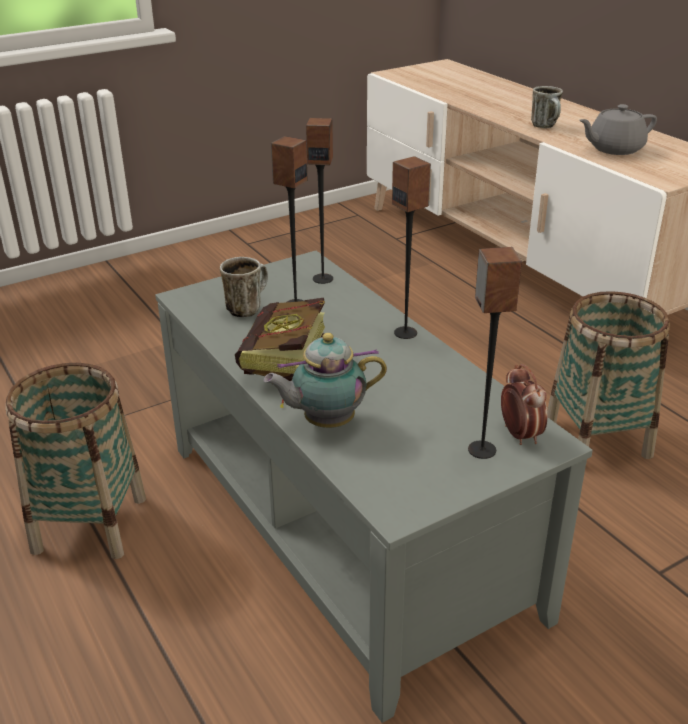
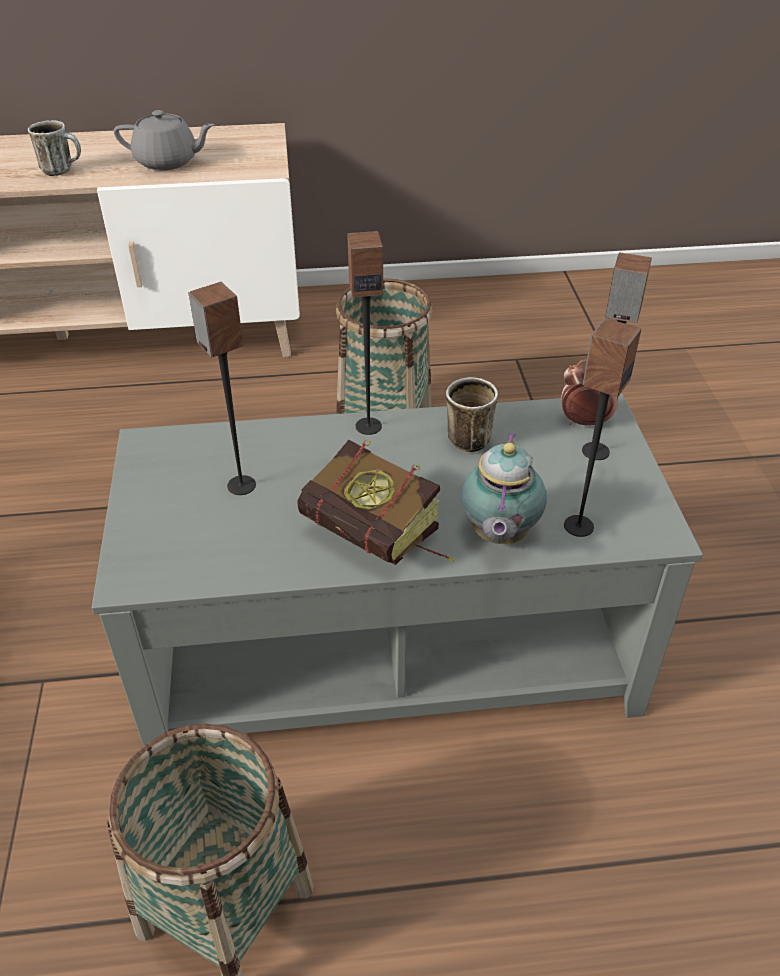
camera: 65 degrees left, 10 degrees up
mug [220,257,268,317] -> mug moved to [446,377,498,452]
speaker [306,118,333,284] -> speaker moved to [564,318,641,537]
grey teapot [579,104,657,155] -> grey teapot turned 90 degrees counterclockwise [114,110,215,170]

